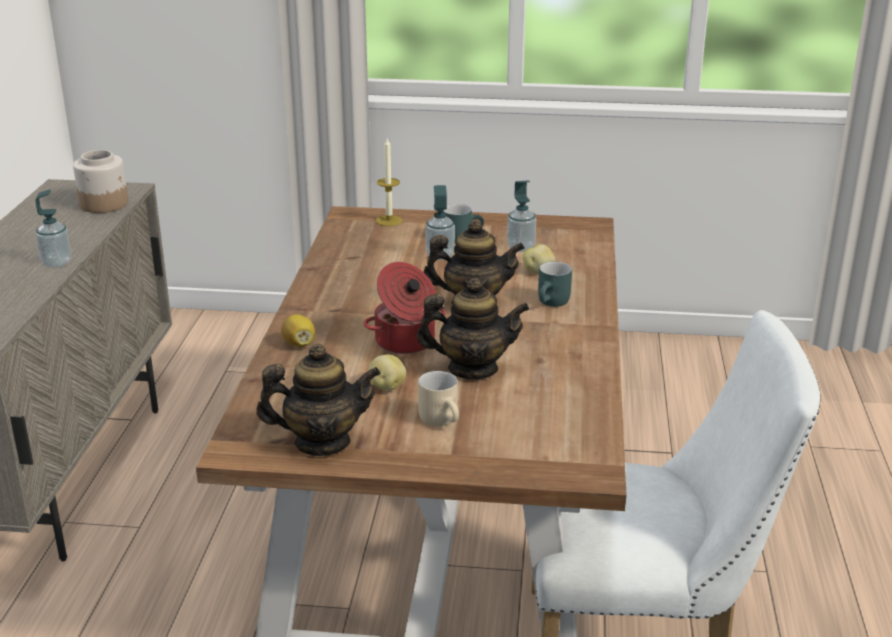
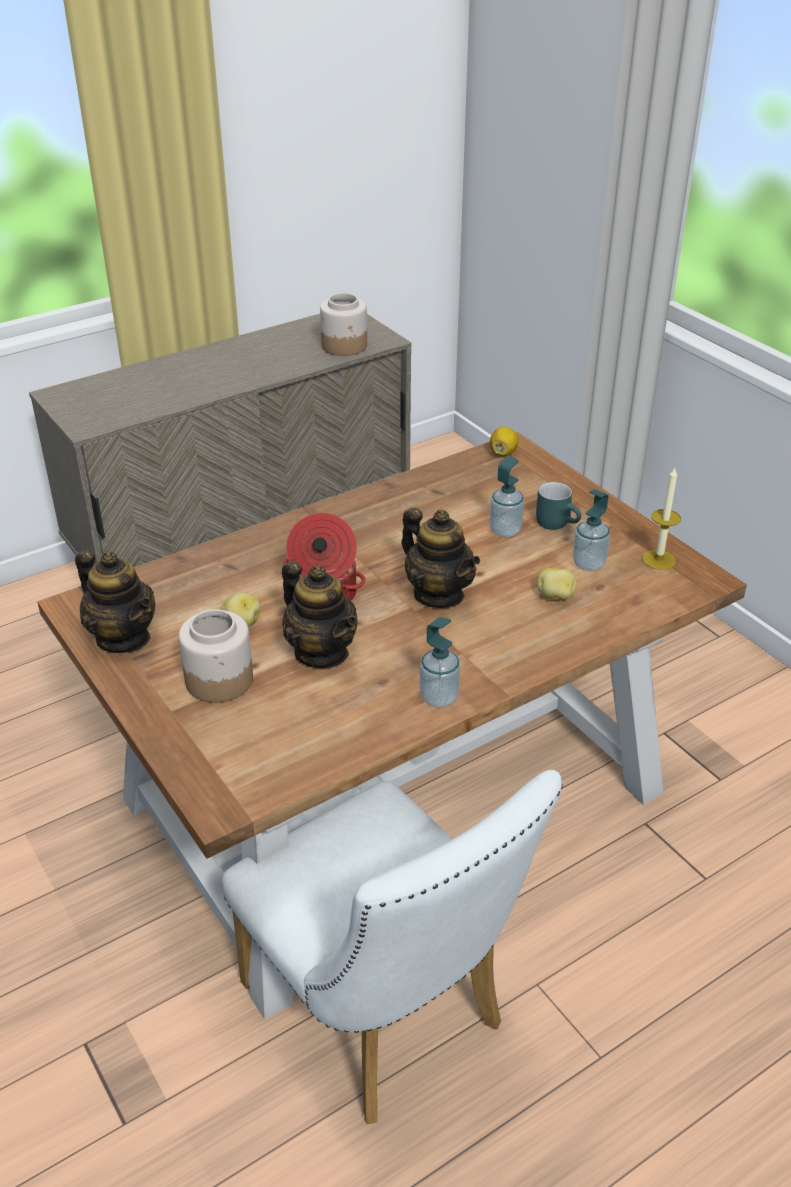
camera: 50 degrees right, 10 degrees up
soap dispenser [35,189,71,268] -> soap dispenser moved to [420,617,460,708]
lemon [281,314,315,347] -> lemon moved to [490,427,519,456]
candle [376,139,403,226] -> candle moved to [642,468,681,570]
beige mug [418,371,459,426] -> jar [179,609,253,703]
turquoise mug [538,261,572,307] -> none

